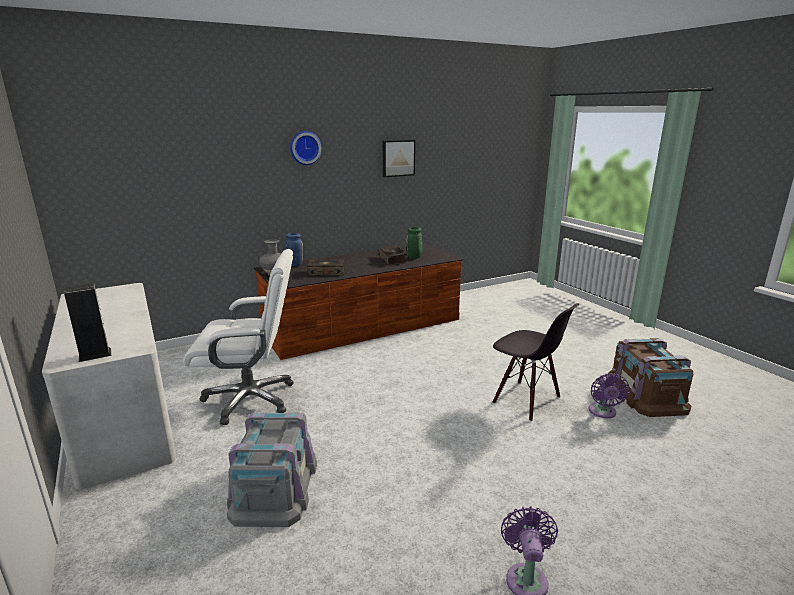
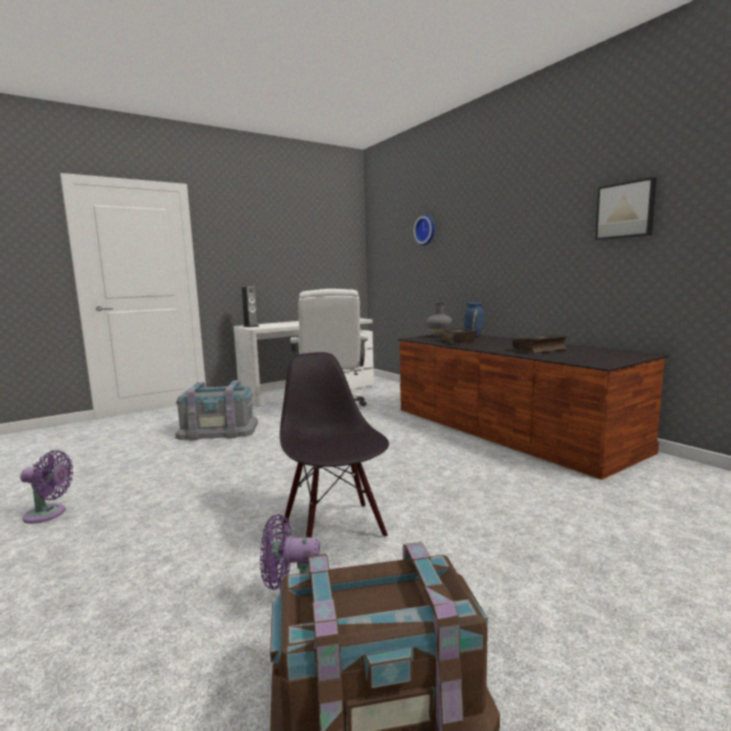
camera: 85 degrees right, 10 degrees down
wall clock [290,131,322,165] -> wall clock moved to [414,215,435,246]
green vase [406,227,423,259] -> none
black chair [493,303,579,421] -> black chair turned 120 degrees clockwise [280,352,389,538]

